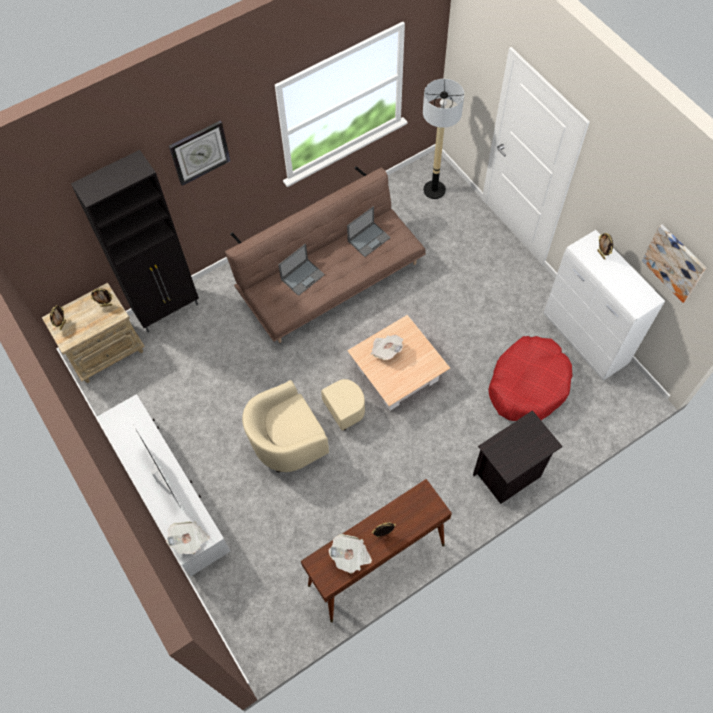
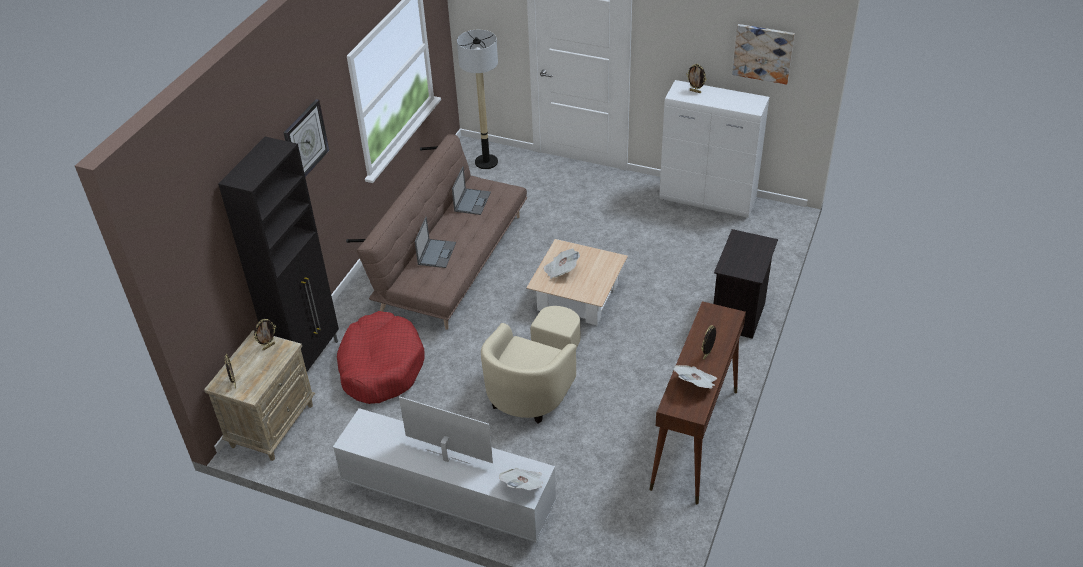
camera: 35 degrees left, 20 degrees down
red dog bed [488,336,573,421] -> red dog bed moved to [337,311,425,404]

